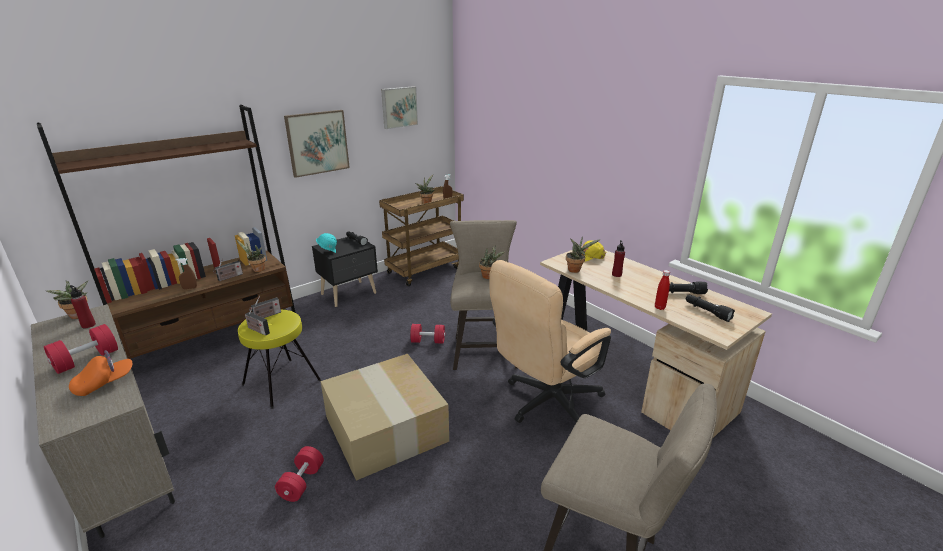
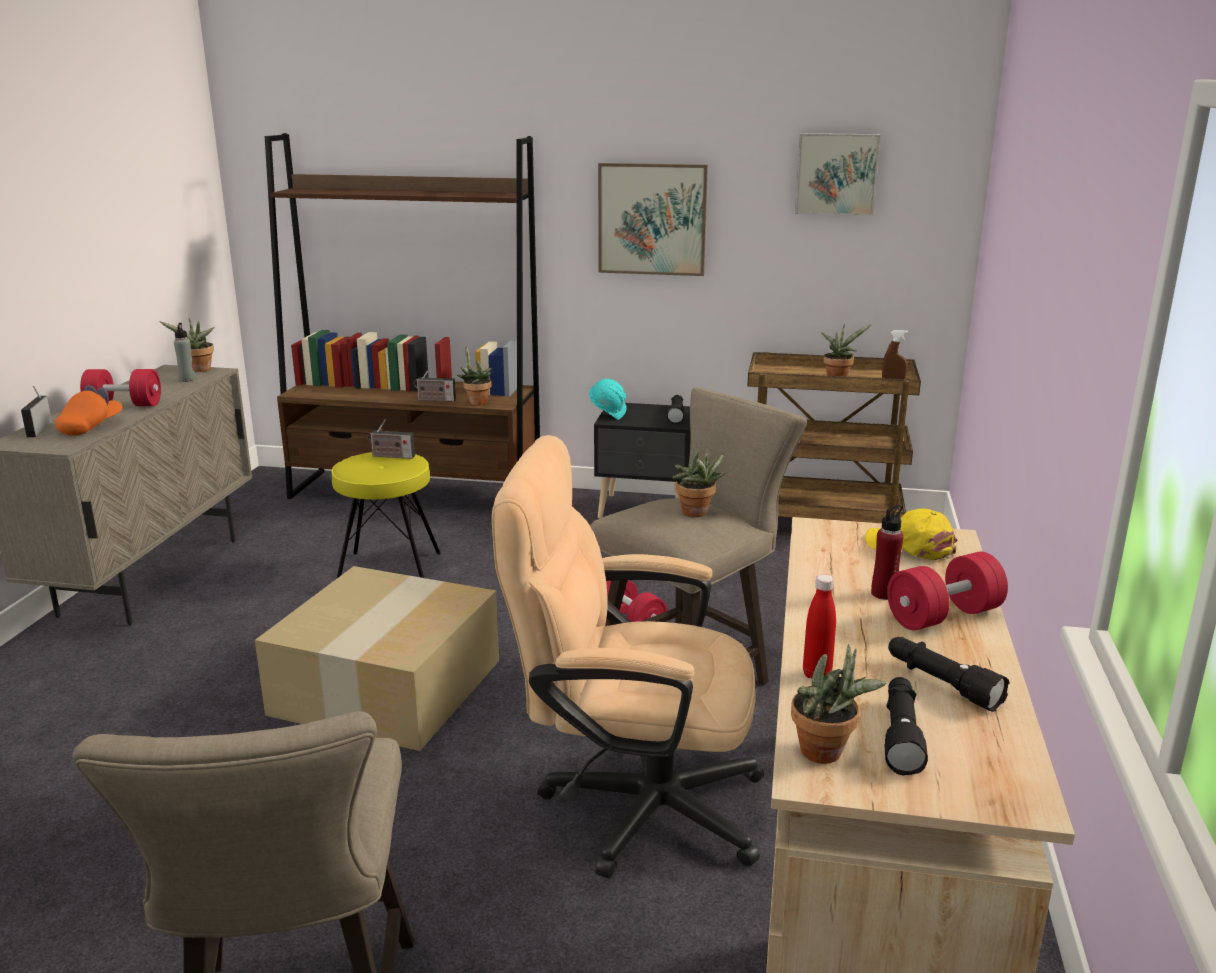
camera: 50 degrees right, 5 degrees down
orange cap [69,350,132,396] -> orange cap turned 75 degrees counterclockwise [55,385,122,436]
red bottle [70,285,96,329] -> grey bottle [174,323,196,382]
brown spray bottle [176,258,197,289] -> none
radio [245,308,270,336] -> radio moved to [21,385,52,437]
red dumbbell [275,446,324,502] -> red dumbbell moved to [887,552,1008,630]
potted plant [566,236,601,273] -> potted plant moved to [791,644,887,764]

